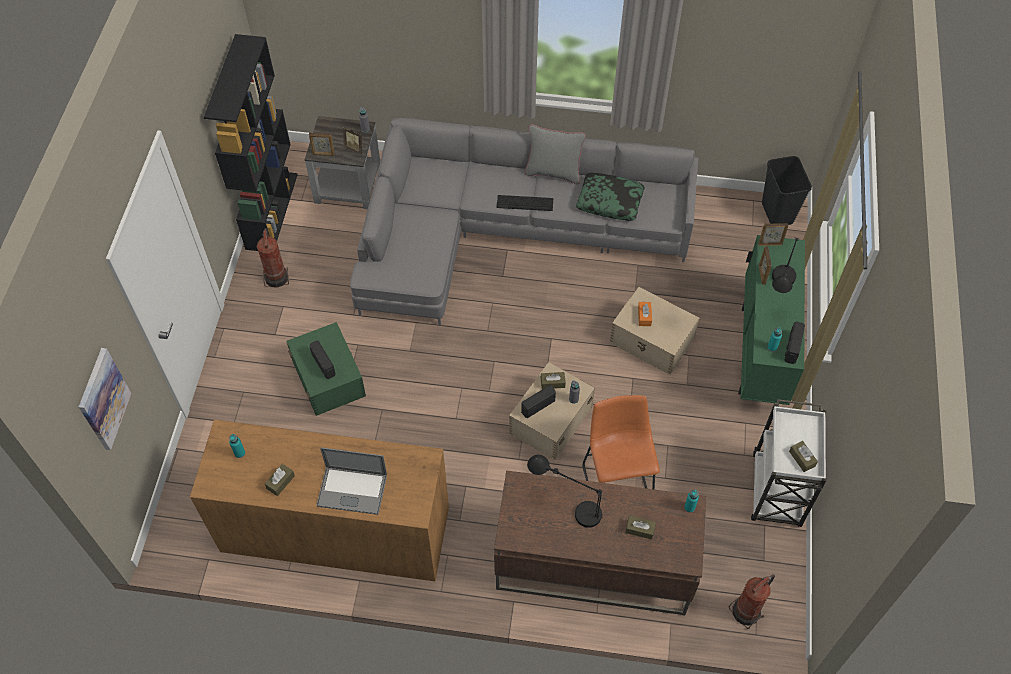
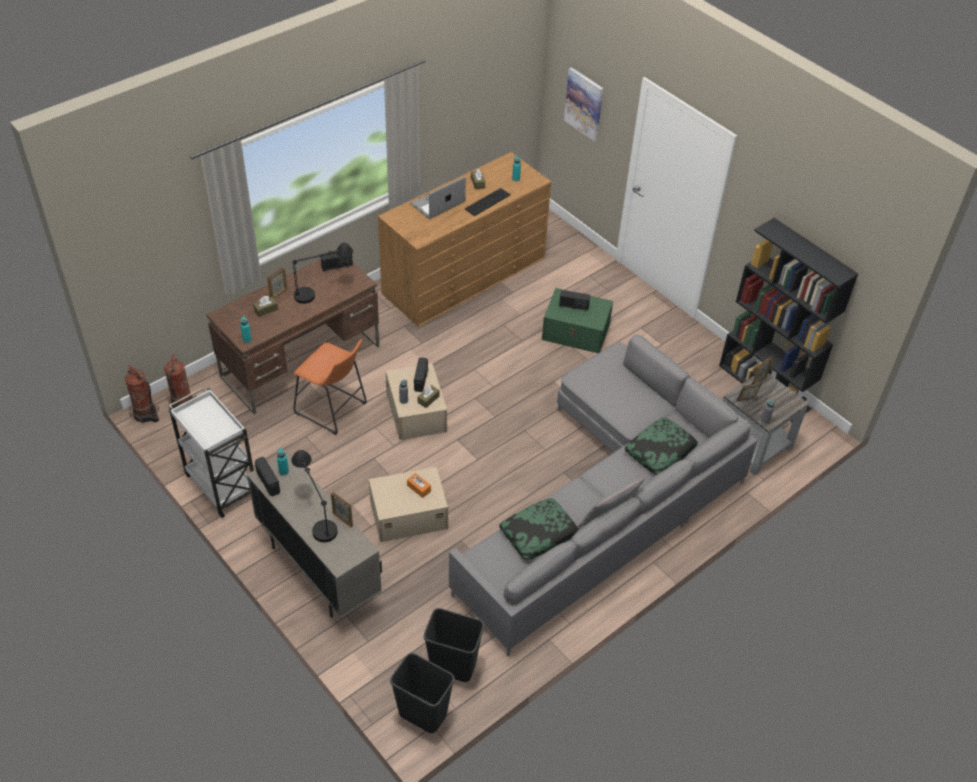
camera: 130 degrees right, 10 degrees down
fire extinguisher [256,228,289,288] -> fire extinguisher moved to [125,365,159,424]
keyboard [497,195,553,211] -> keyboard moved to [465,188,511,216]
green cabinet [738,235,805,405] -> beige cabinet [247,451,382,618]
picture frame [758,223,788,246] -> picture frame moved to [267,267,287,298]
brown tissue box [789,441,818,472] -> none
none -> radio [321,253,353,271]
none -> black trash can [424,608,484,682]
none -> pillow [624,418,699,475]

